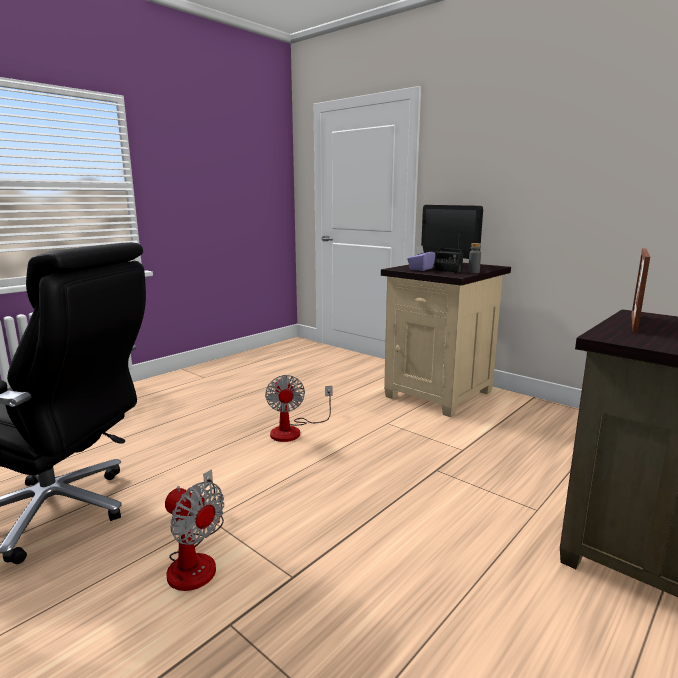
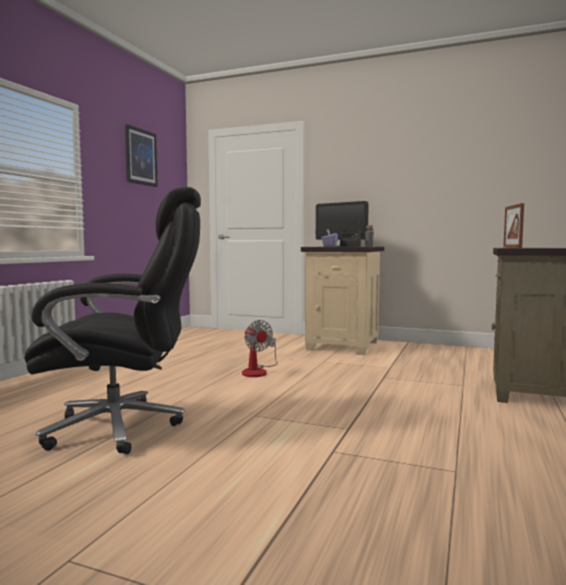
camera: 20 degrees left, 10 degrees down
fan [165,469,224,591] -> none
none -> picture [125,124,158,187]

